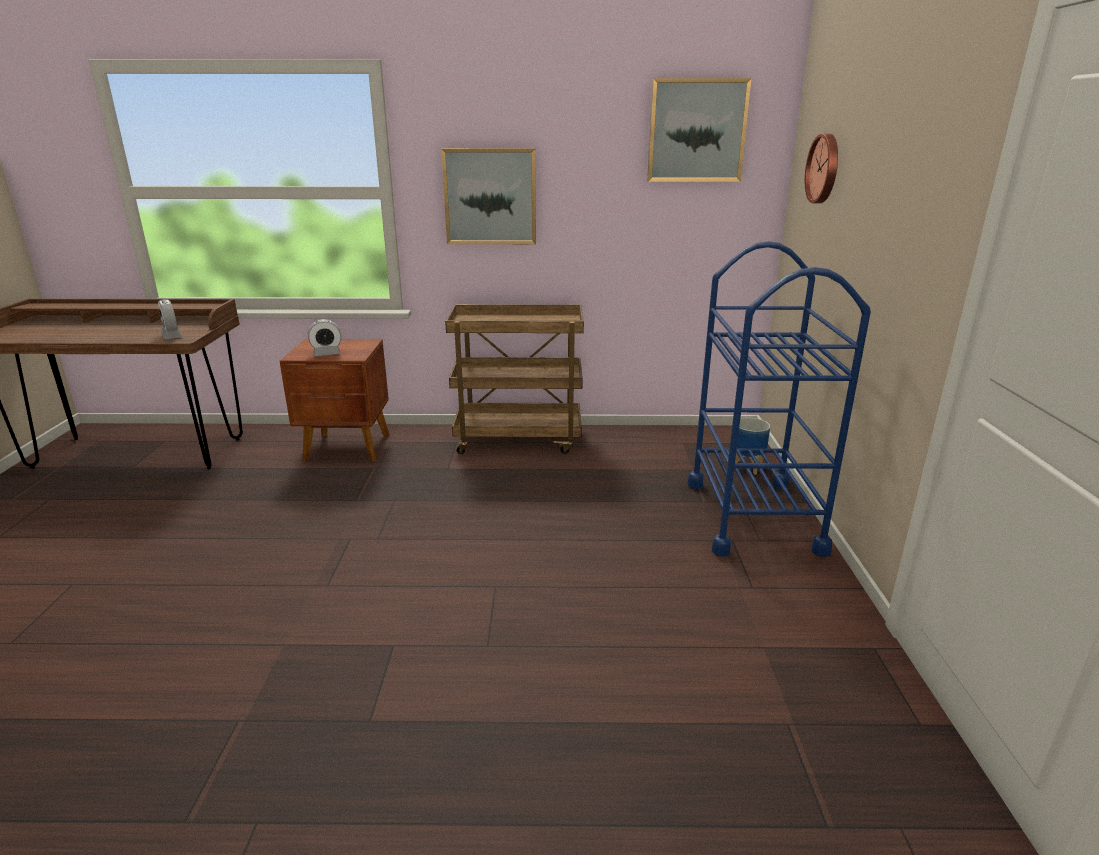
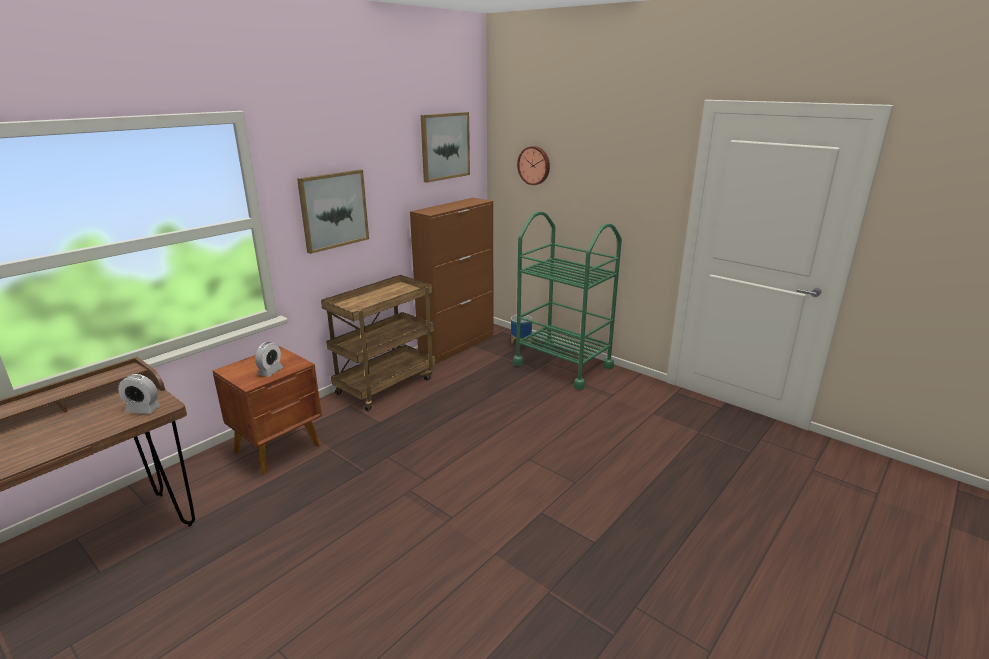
camera: 50 degrees left, 0 degrees up
blue cart [688,241,871,557] -> green cart [513,211,622,390]
none -> brown cabinet [410,198,493,363]

